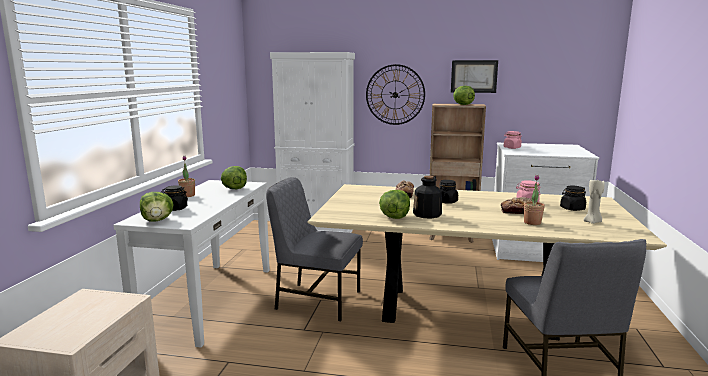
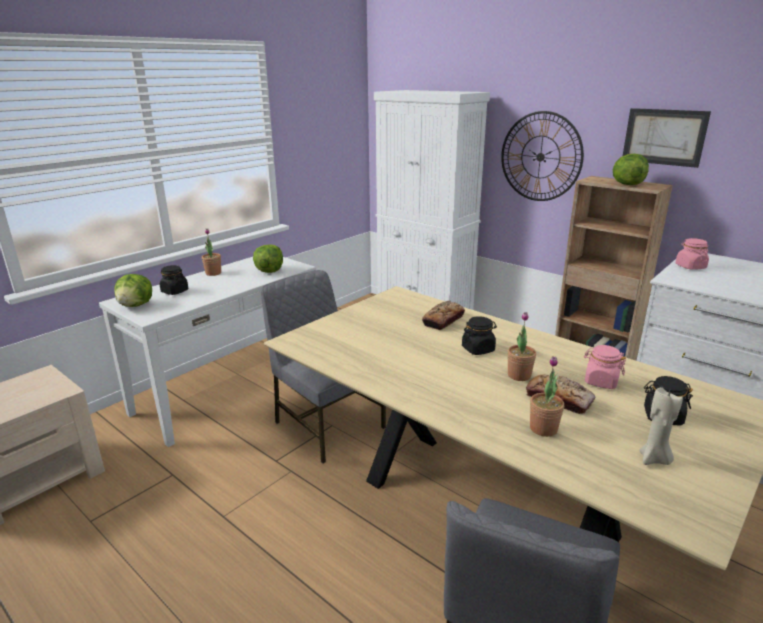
camera: 30 degrees right, 10 degrees up
lettuce [379,190,410,219] -> none
bottle [413,176,442,219] -> none
none -> potted plant [507,312,536,381]

